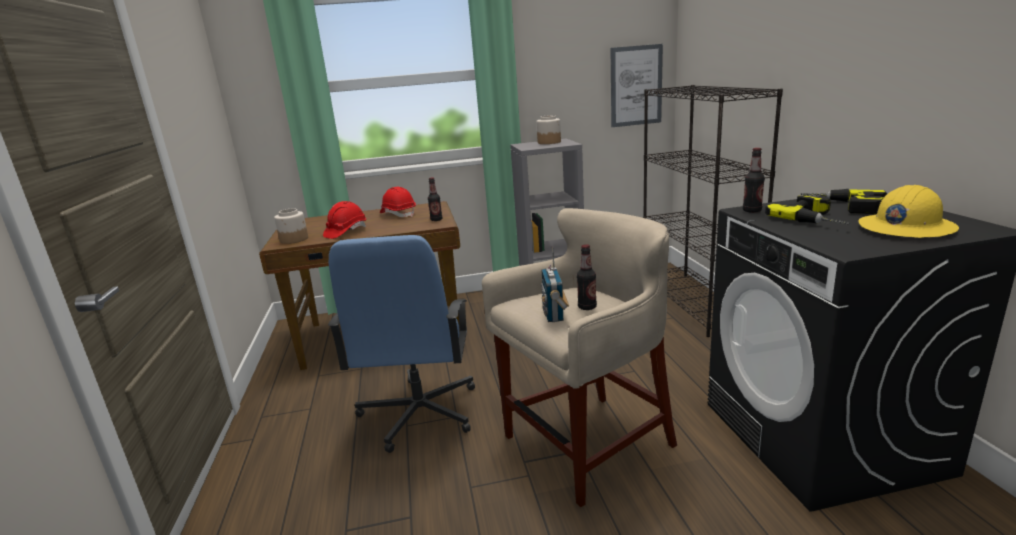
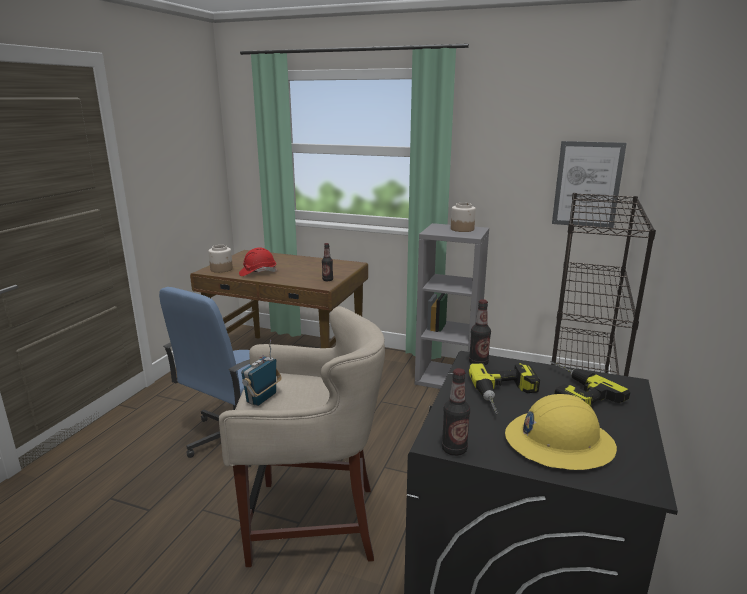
camera: 30 degrees right, 0 degrees up
red hard hat [380,187,416,217] -> none
bottle [577,244,597,310] -> bottle moved to [442,368,470,456]

